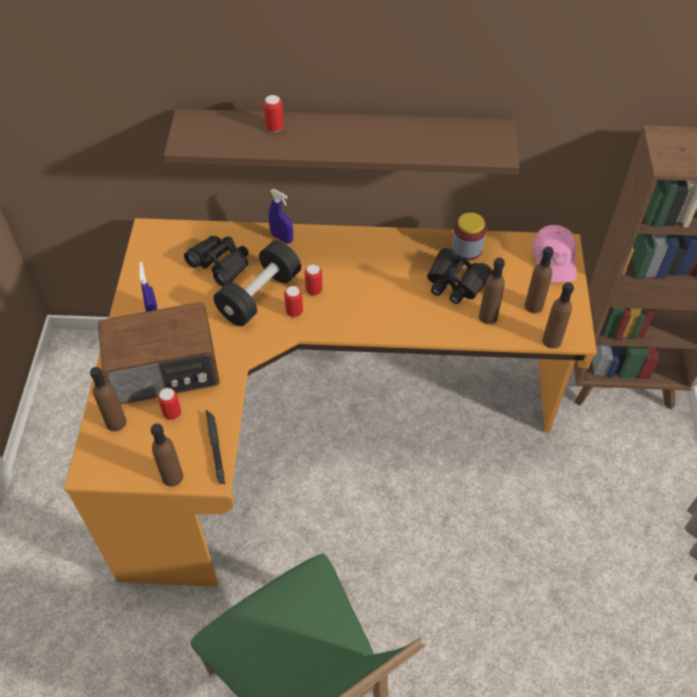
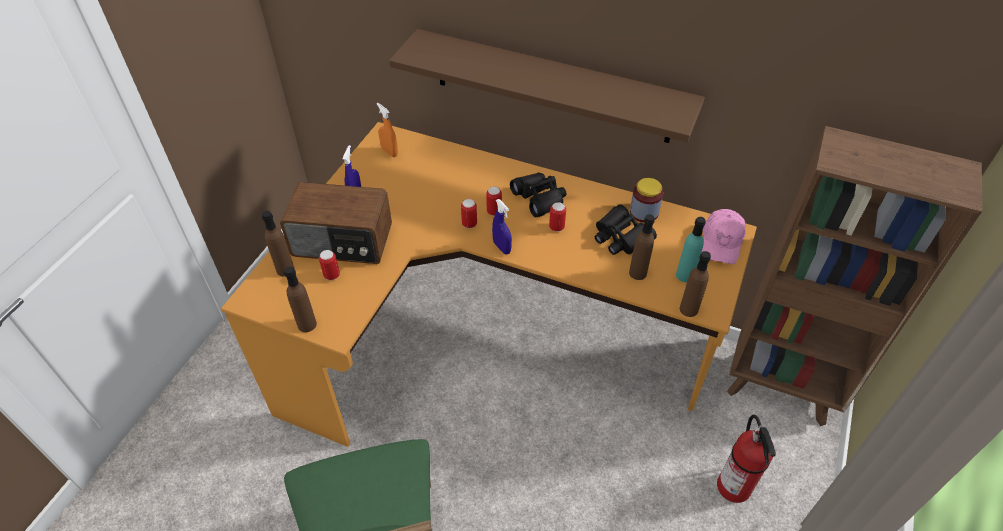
camera: 20 degrees right, 5 degrees down
black binoculars [184,236,249,287] -> black binoculars moved to [510,172,567,217]
black flashlight [206,410,225,484] -> none
black dumbbell [214,240,301,326] -> none
can [263,95,284,132] -> can moved to [549,202,566,232]
blue spray bottle [269,189,293,244] -> blue spray bottle moved to [492,199,512,254]
brown bottle [525,247,554,313] -> turquoise bottle [676,217,706,282]
none -> orange spray bottle [377,103,398,157]
none -> fire extinguisher [717,415,776,503]

